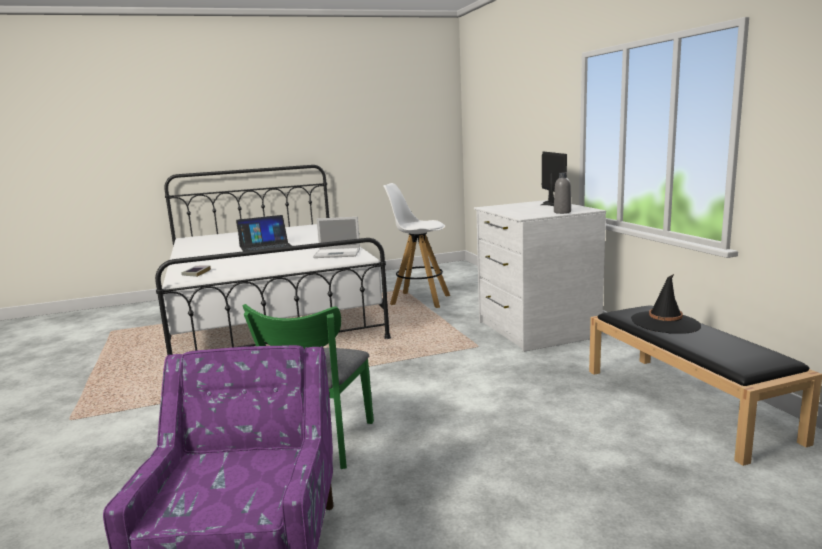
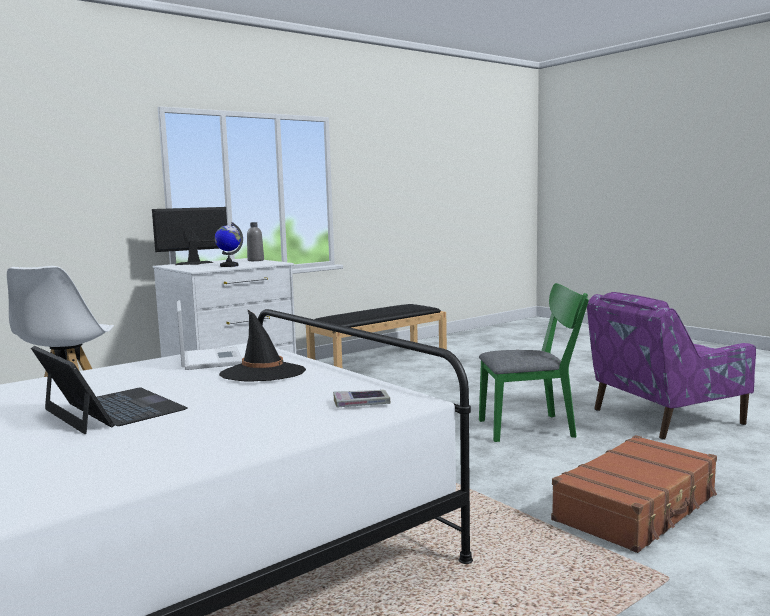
camera: 110 degrees left, 5 degrees down
black hat [631,274,701,334] -> black hat moved to [219,309,306,382]
none -> globe [215,222,243,267]
none -> brown suitcase [551,435,717,553]

